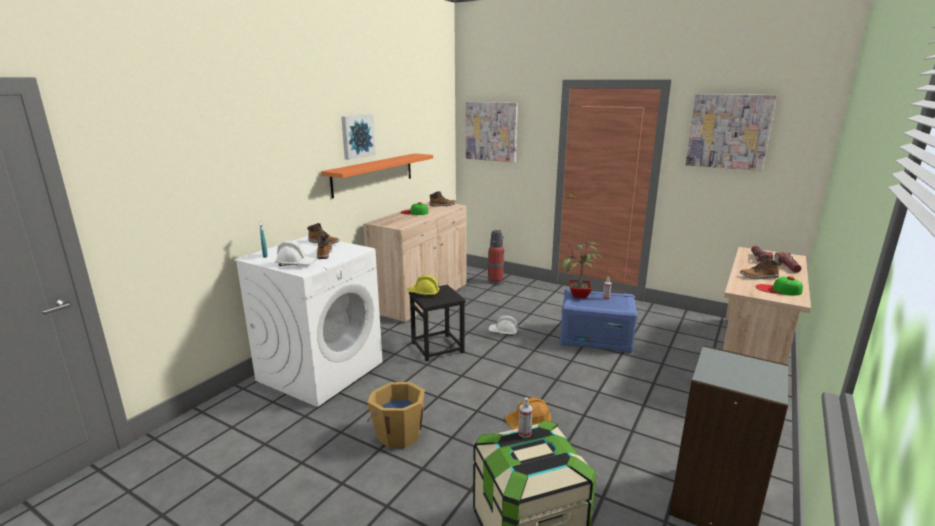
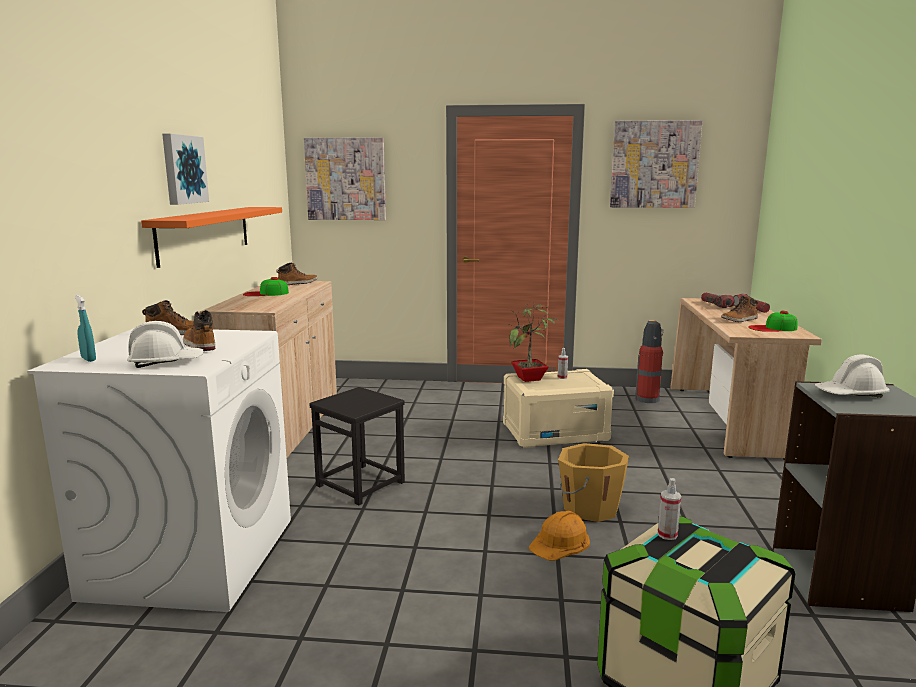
camera: 25 degrees left, 5 degrees down
orange bucket [366,382,425,448] -> orange bucket moved to [558,443,629,522]
yellow hard hat [407,275,440,297] -> none
fire extinguisher [488,229,504,285] -> fire extinguisher moved to [635,320,663,403]
white hard hat [489,316,518,336] -> white hard hat moved to [815,355,890,398]
blue storage box [560,288,638,353] -> beige storage box [503,369,614,448]

